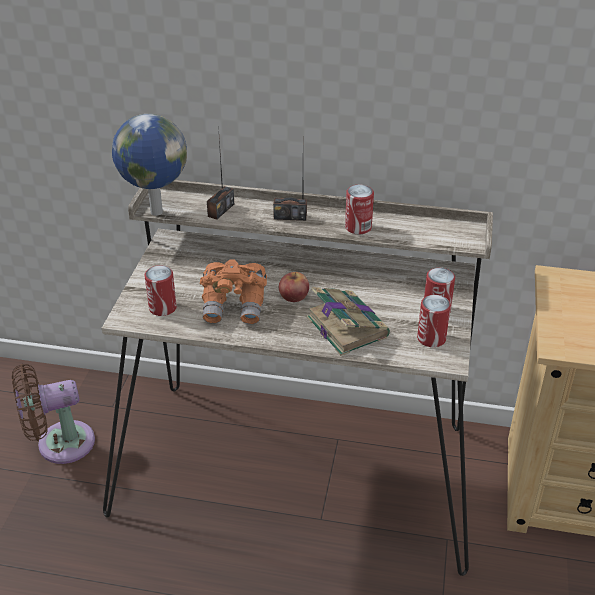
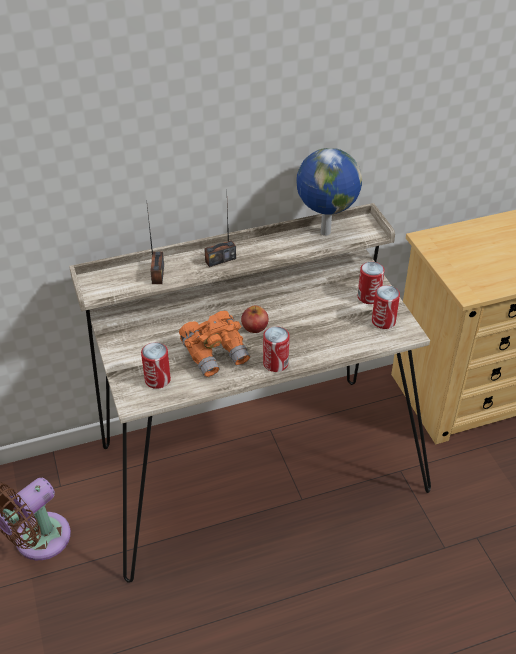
camera: 30 degrees left, 5 degrees up
globe [112,114,187,216] -> globe moved to [296,148,362,236]
book [307,287,390,356] -> none
can [345,185,374,234] -> can moved to [263,326,289,372]

